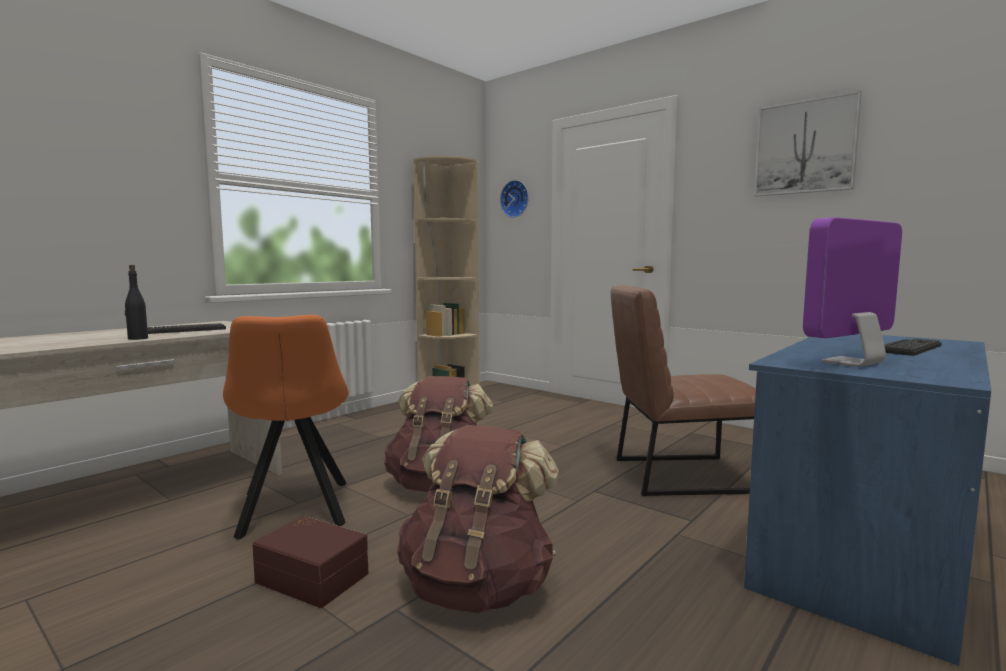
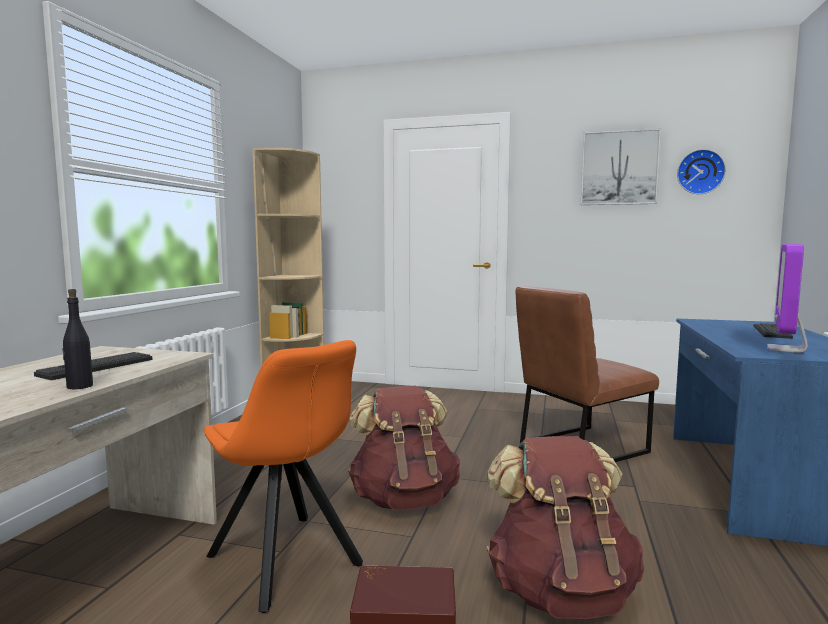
camera: 25 degrees left, 0 degrees up
wall clock [500,180,529,218] -> wall clock moved to [677,149,726,194]

